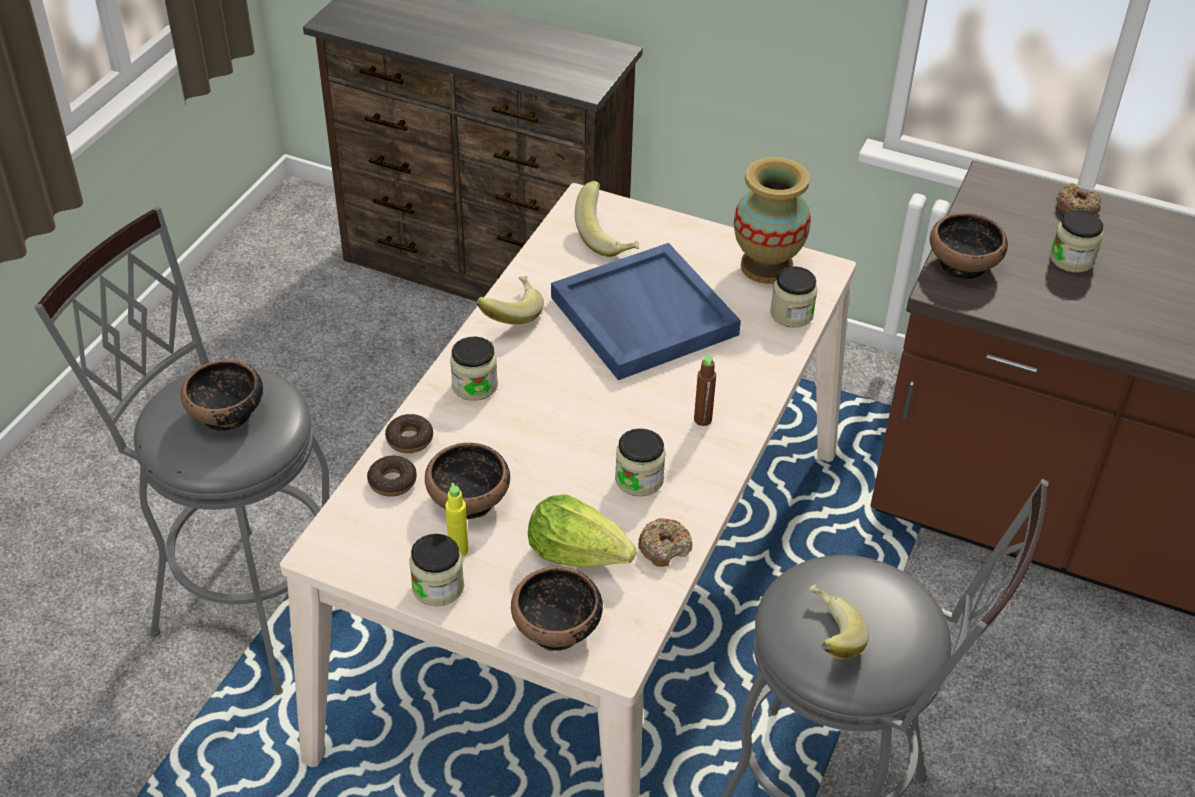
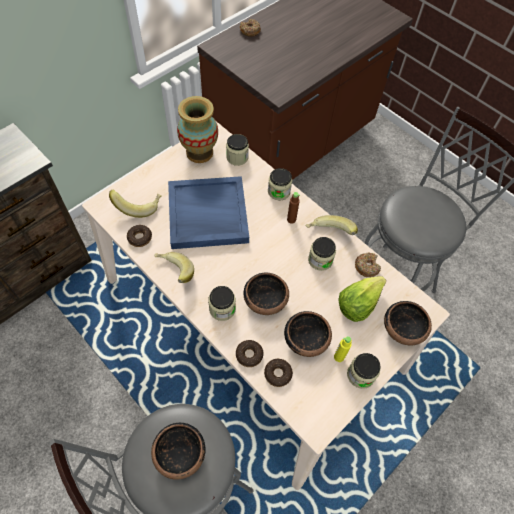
camera: 70 degrees left, 15 degrees up
banana [810,584,869,659] -> banana moved to [306,215,358,235]
bowl [930,213,1008,280] -> bowl moved to [243,273,289,315]
jar [1050,210,1103,272] -> jar moved to [268,168,292,201]
none -> donut [127,225,152,247]

